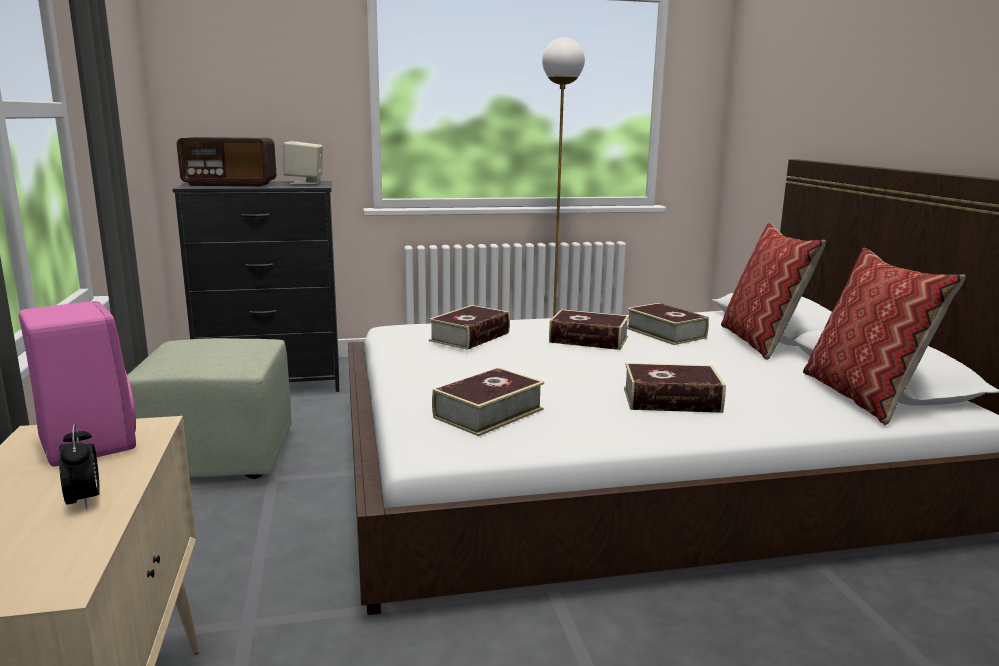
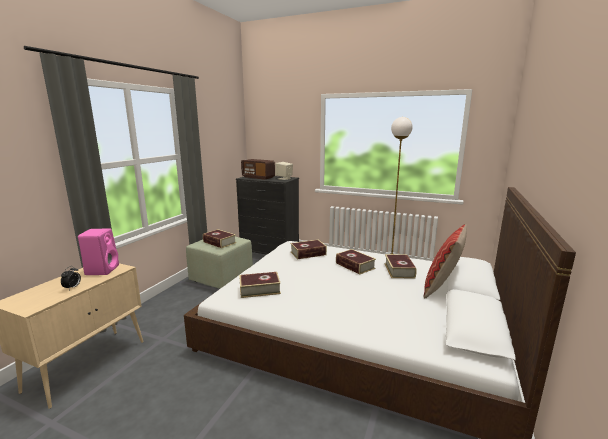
camera: 35 degrees right, 0 degrees up
book [624,363,726,413] -> book moved to [203,229,236,248]
pillow [803,248,966,425] -> none

